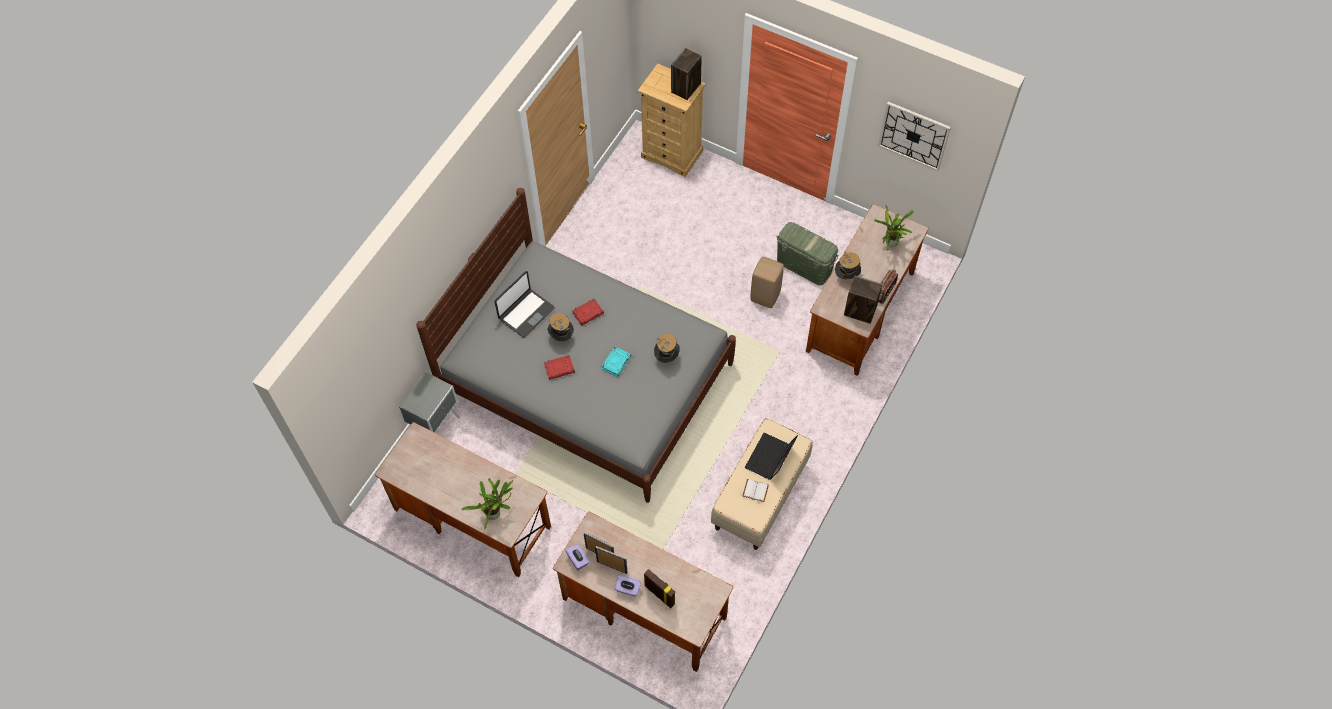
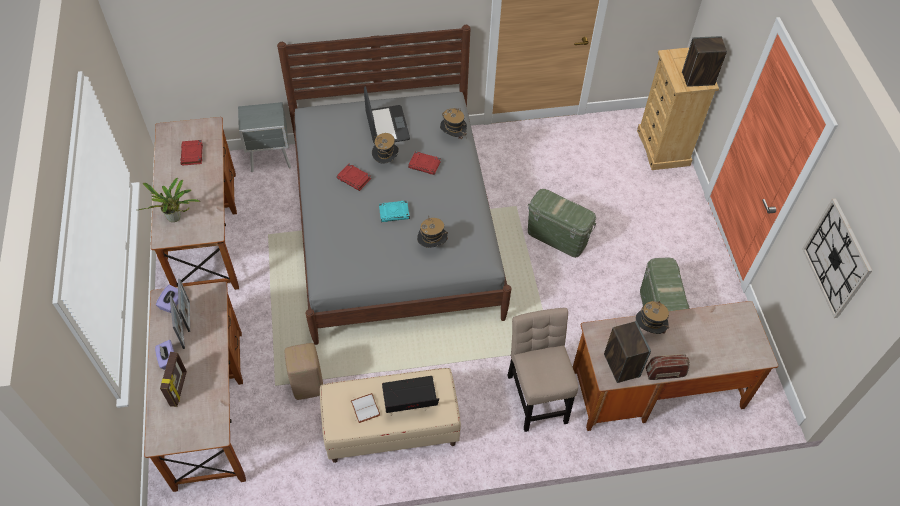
camera: 50 degrees right, 5 degrees down
laptop [494,271,555,338] -> laptop turned 105 degrees counterclockwise [364,86,410,143]
beige stool [750,257,784,308] -> beige stool moved to [285,343,323,400]
potted plant [874,205,914,251] -> none
none -> red book [180,140,203,166]
none -> hat [440,108,467,140]
none -> beige chair [507,308,578,432]
none -> green storage box [528,189,597,258]

